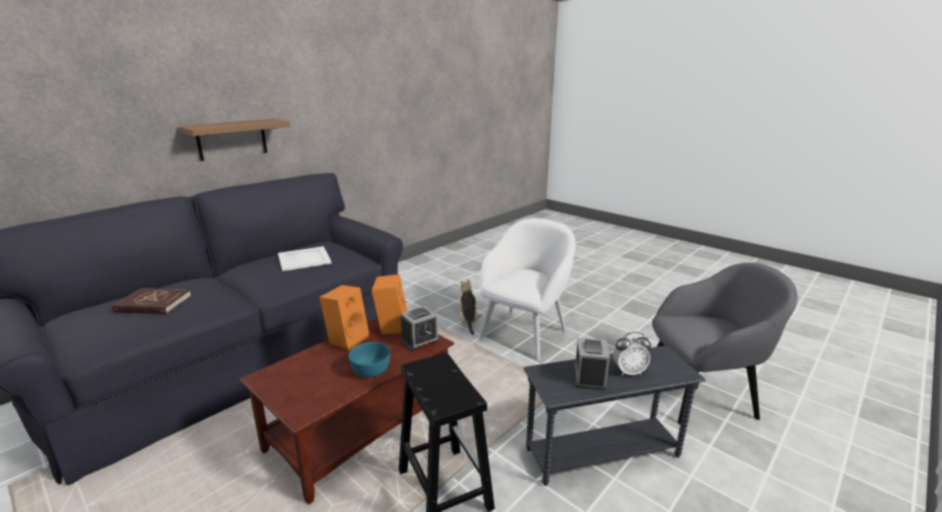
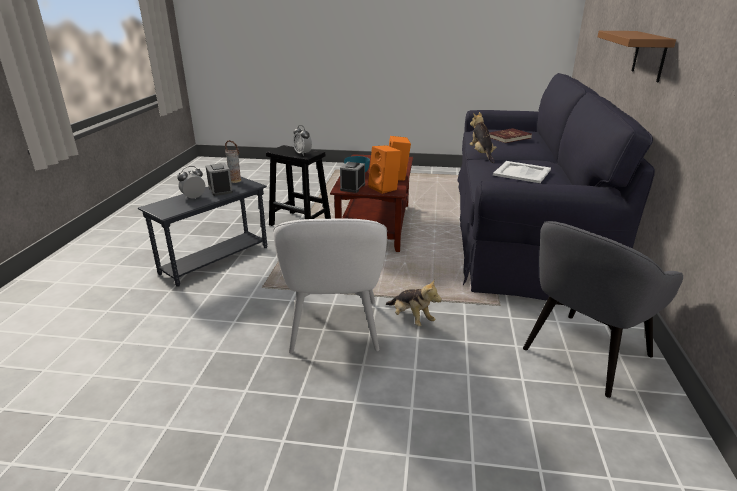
camera: 145 degrees right, 5 degrees up
grey armchair [652,263,798,425] -> grey armchair moved to [523,221,683,398]
none -> vase [225,140,241,183]
none -> alarm clock [293,125,312,156]
none -> plush toy [470,112,497,163]

